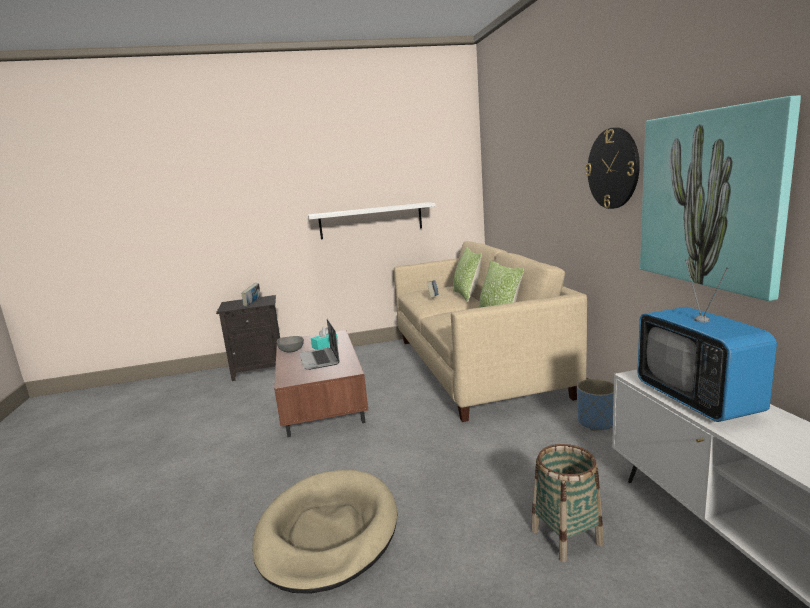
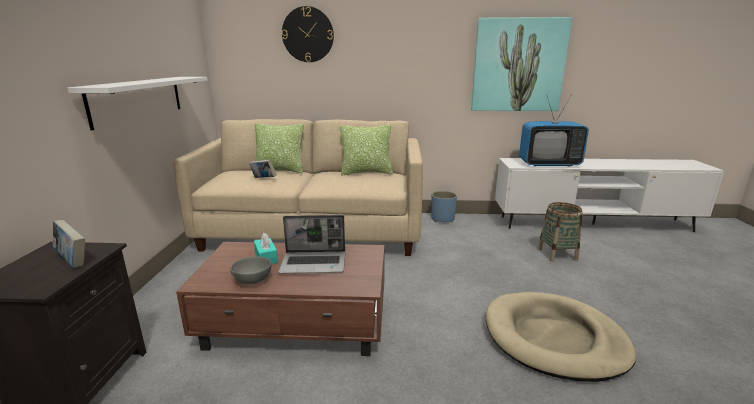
camera: 75 degrees left, 5 degrees up
wall clock [586,128,640,209] -> wall clock moved to [282,6,334,62]

